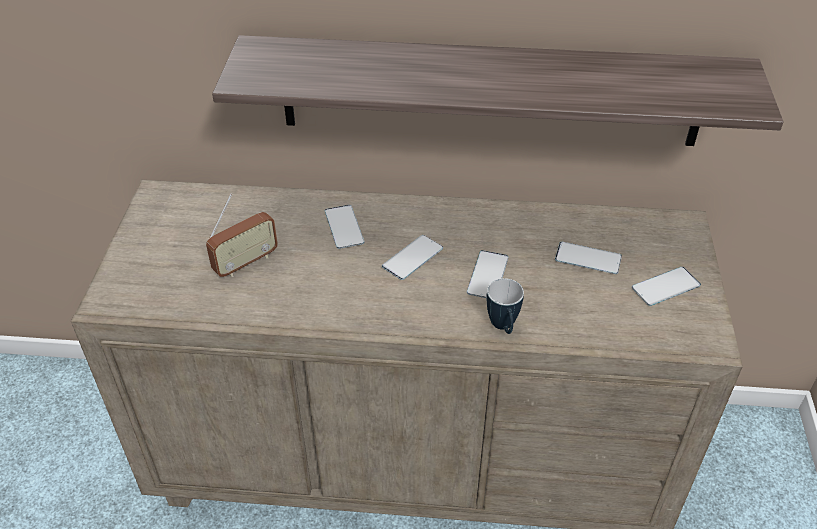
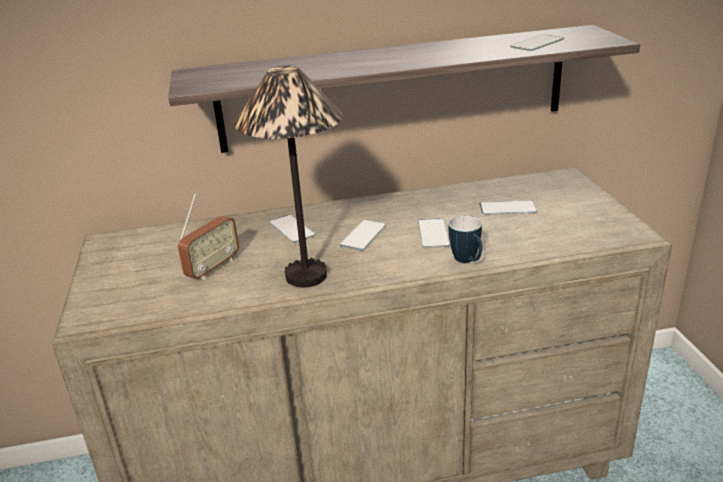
camera: 15 degrees left, 15 degrees down
phone [632,267,701,306] -> phone moved to [510,34,564,51]
none -> table lamp [234,66,343,288]

